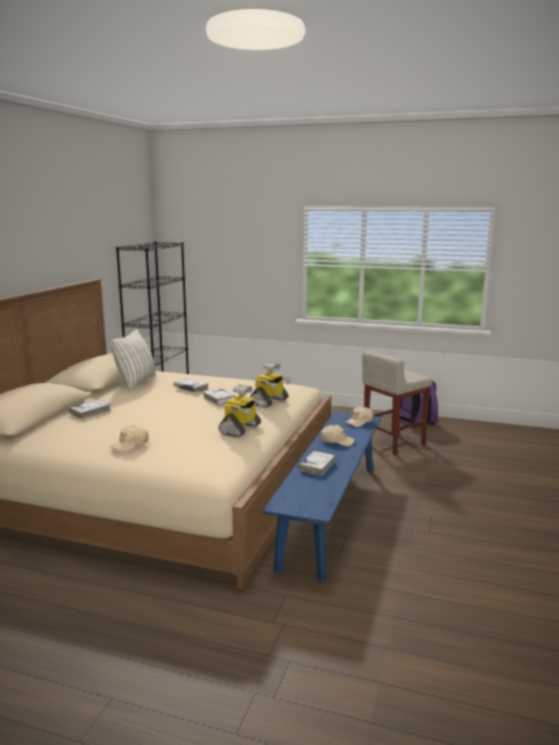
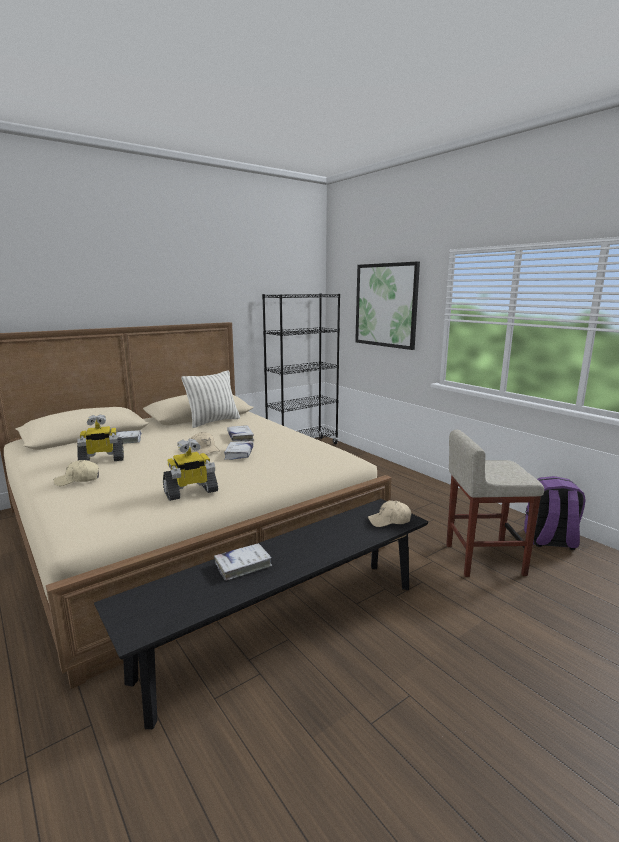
camera: 35 degrees right, 0 degrees up
toy robot [250,362,291,408] -> toy robot moved to [77,414,124,461]
blue bench [263,412,381,583] -> black bench [94,499,428,729]
beige cap [321,425,355,446] -> beige cap moved to [191,432,220,455]
none -> picture [355,262,420,350]

